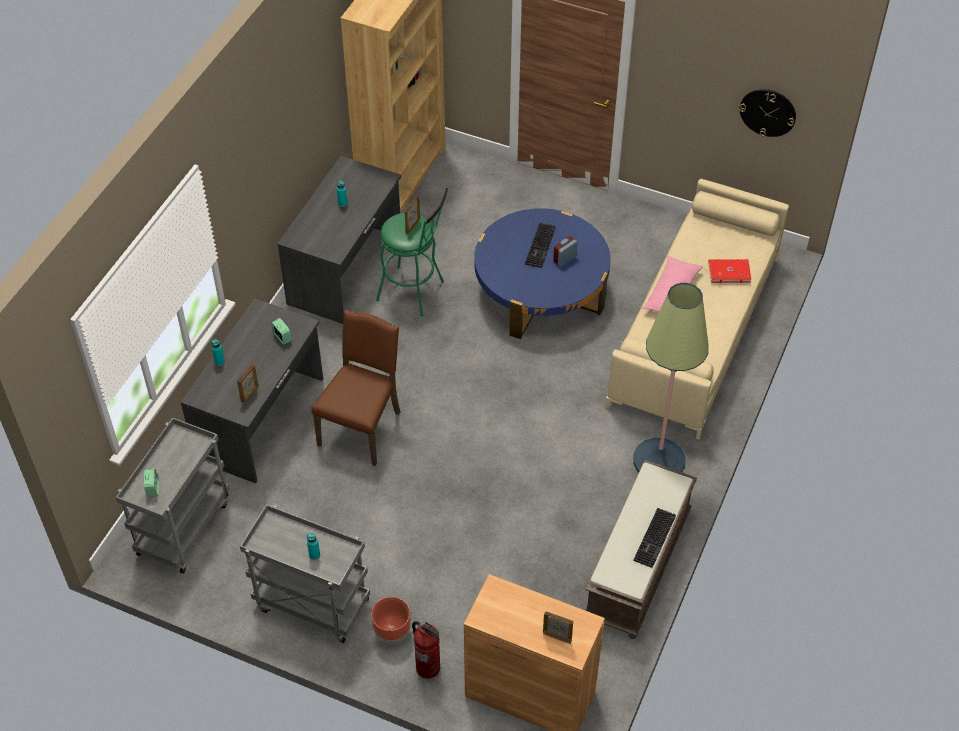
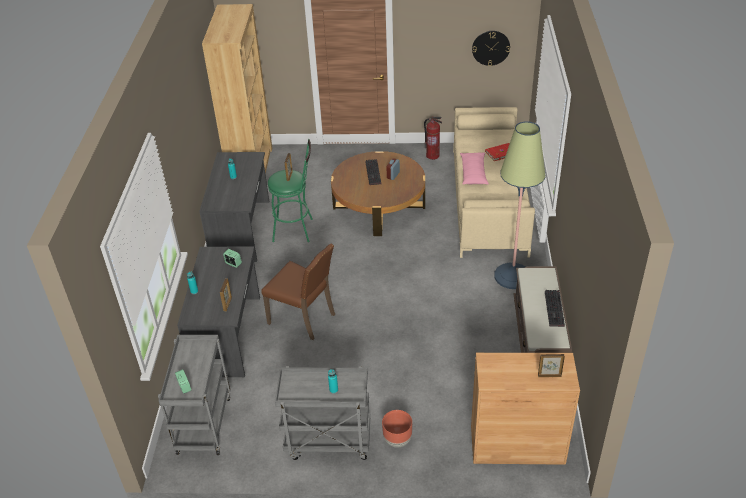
camera: 20 degrees left, 10 degrees down
brown chair [312,310,401,466] -> brown chair turned 120 degrees clockwise [261,243,335,340]
fire extinguisher [412,621,440,679] -> fire extinguisher moved to [424,116,442,160]
blue coffee table [474,208,610,339] -> brown coffee table [331,151,425,236]

